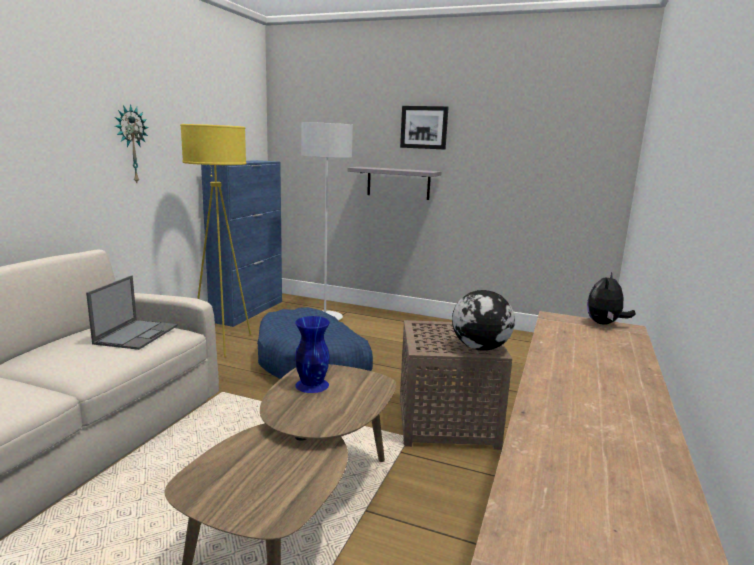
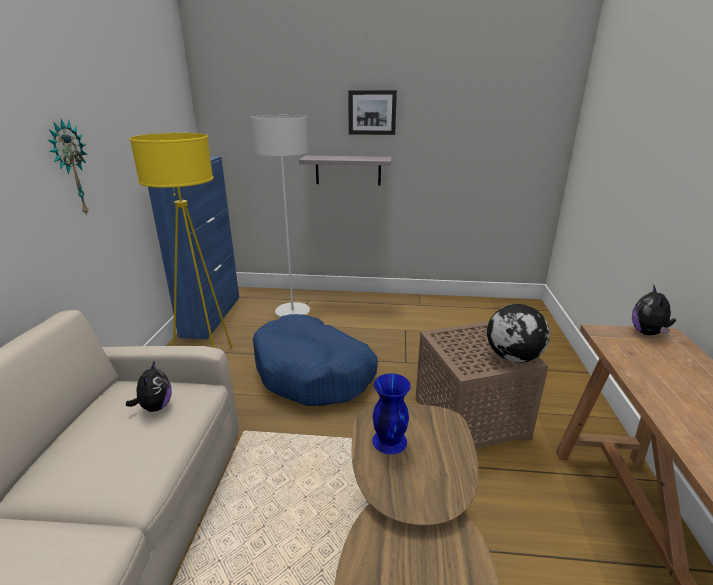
camera: 15 degrees left, 10 degrees up
laptop [86,275,178,350] -> plush toy [126,360,172,412]

